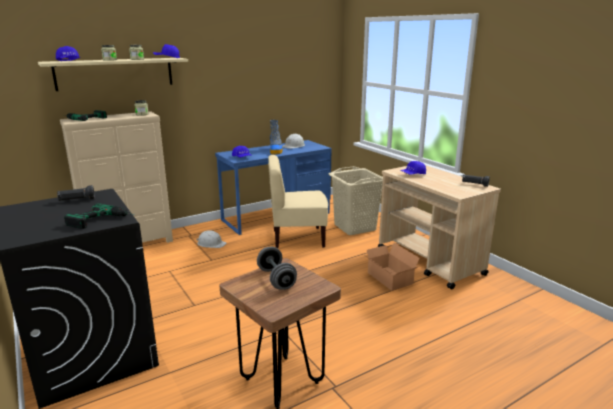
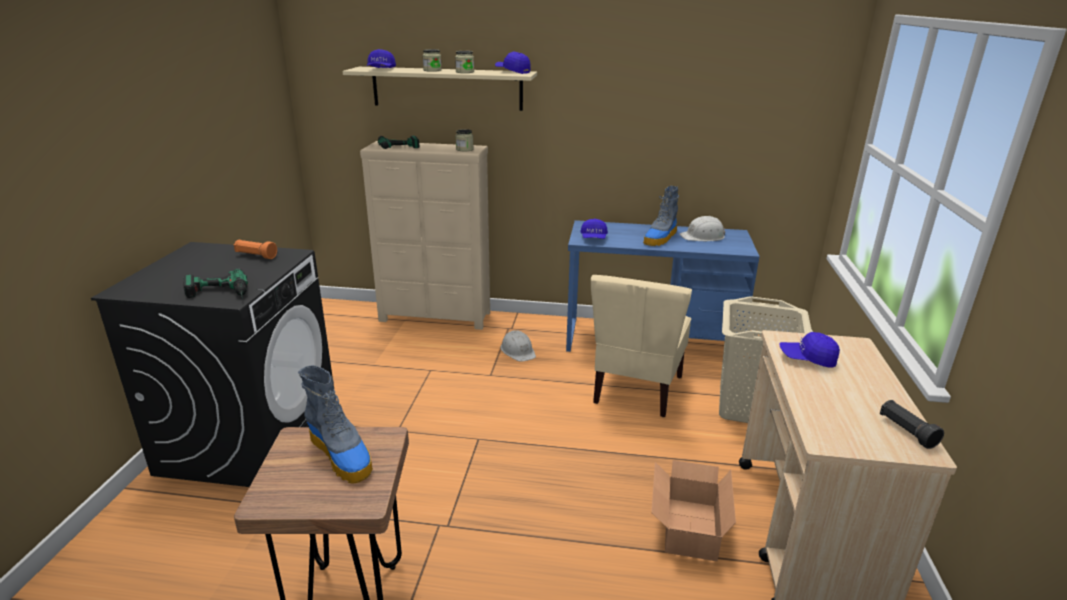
camera: 40 degrees right, 5 degrees up
black flashlight [57,185,95,201] -> orange flashlight [234,240,277,259]
grey dumbbell [257,247,297,290] -> boot [298,365,373,484]
beige chair [268,155,328,248] -> beige chair turned 105 degrees counterclockwise [591,275,692,417]

